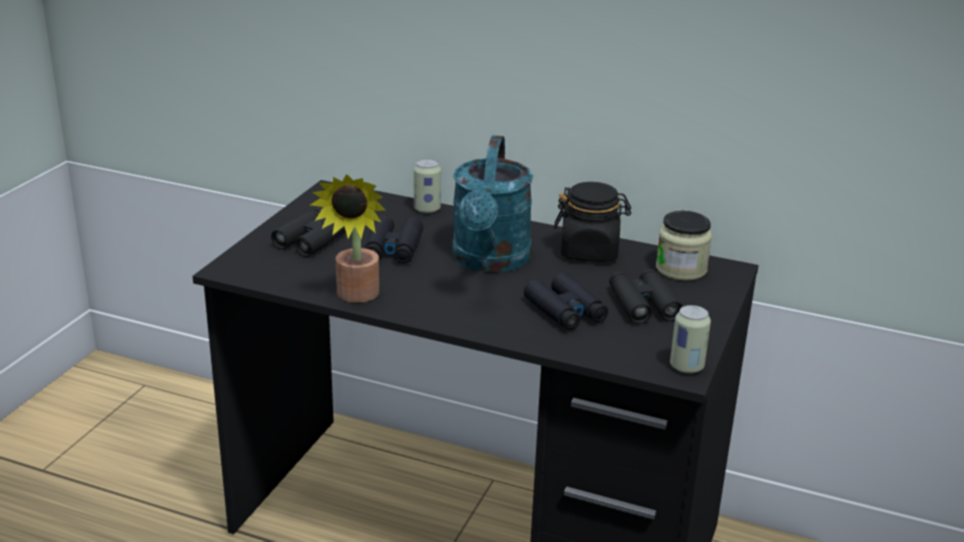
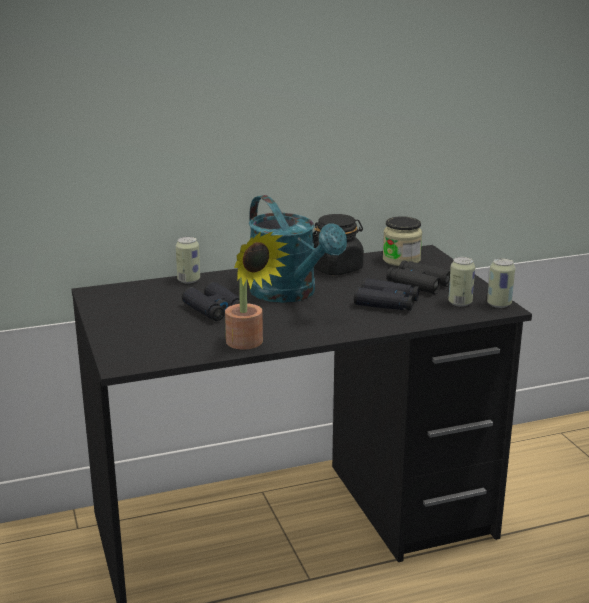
camera: 40 degrees left, 5 degrees down
black binoculars [271,208,346,257] -> none
none -> can [448,257,475,307]

